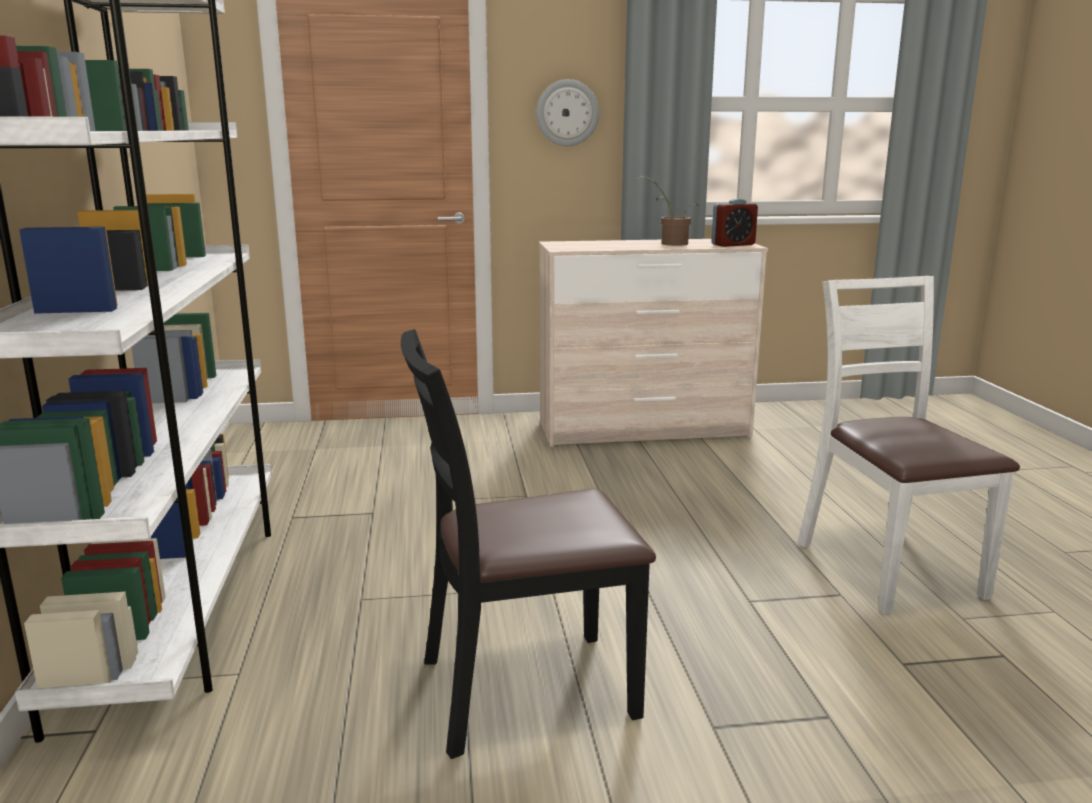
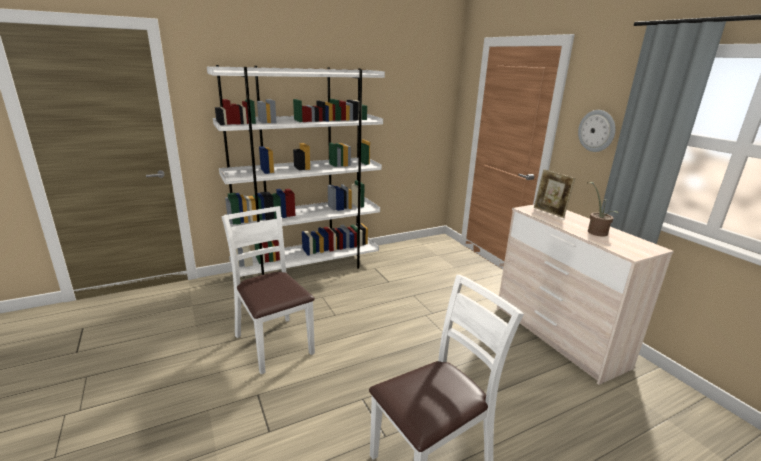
camera: 70 degrees right, 5 degrees up
black chair [401,329,656,759] -> white chair [221,206,315,374]
alarm clock [711,199,758,247] -> none
none -> picture frame [534,169,575,218]

